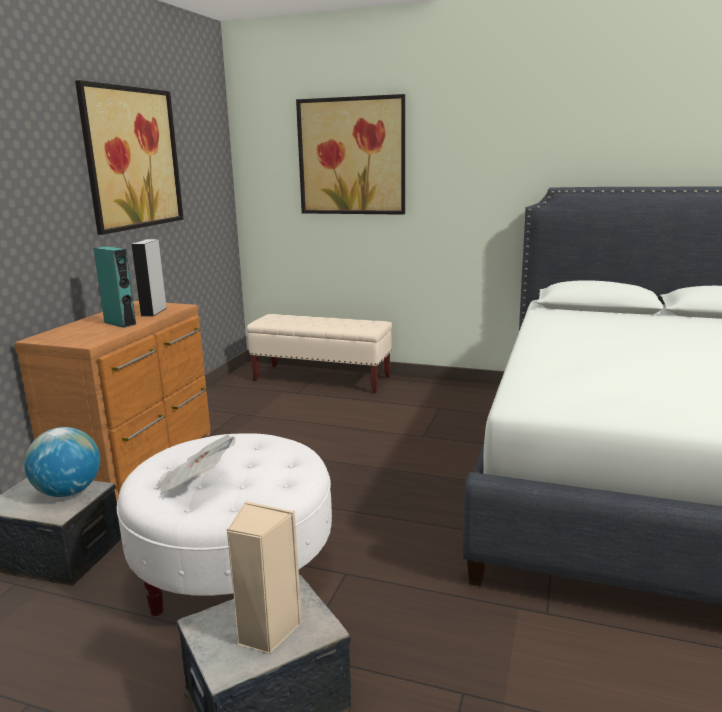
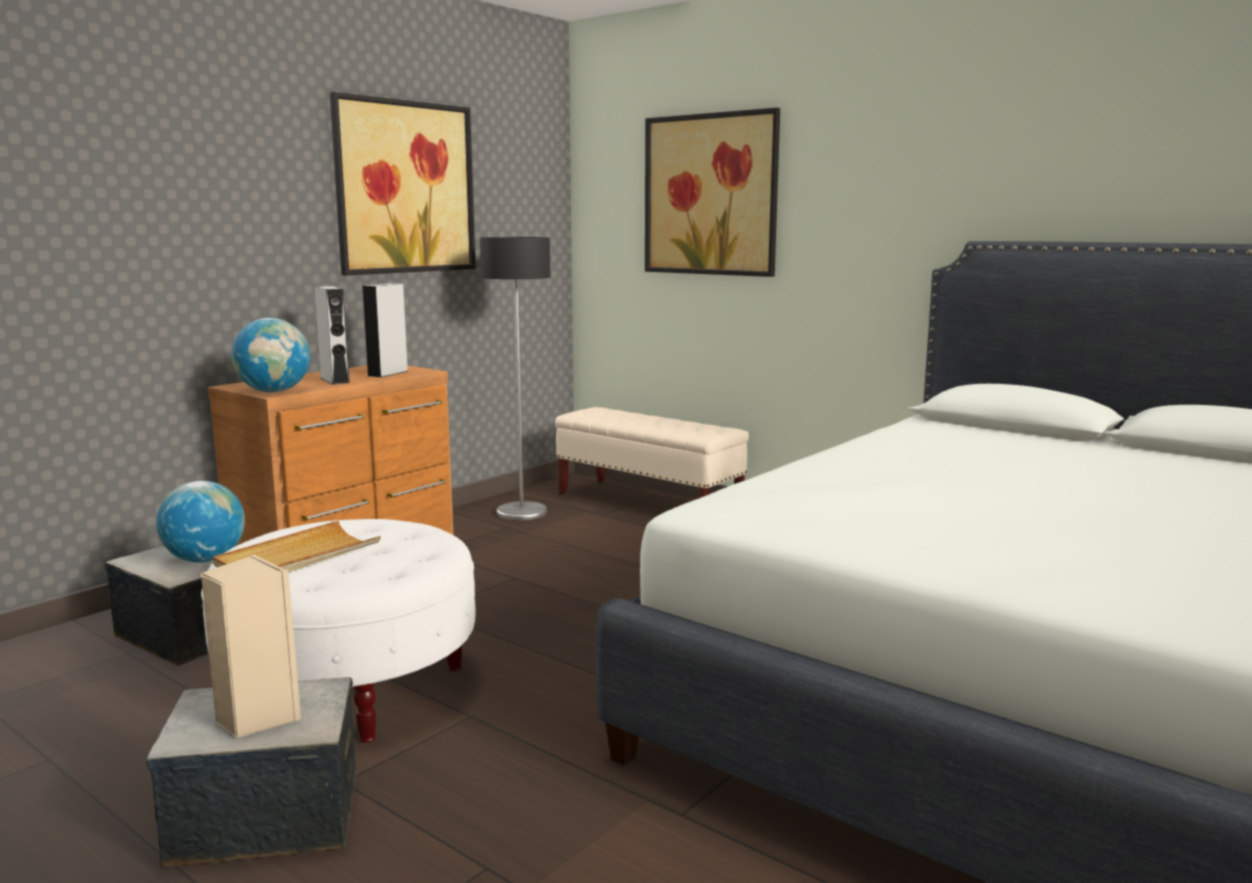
camera: 20 degrees right, 5 degrees down
turquoise speaker [93,246,137,328] -> grey speaker [315,286,350,385]
newspaper [160,434,236,494] -> beige tray [213,520,381,572]
none -> globe [231,318,310,393]
none -> floor lamp [480,237,550,520]

